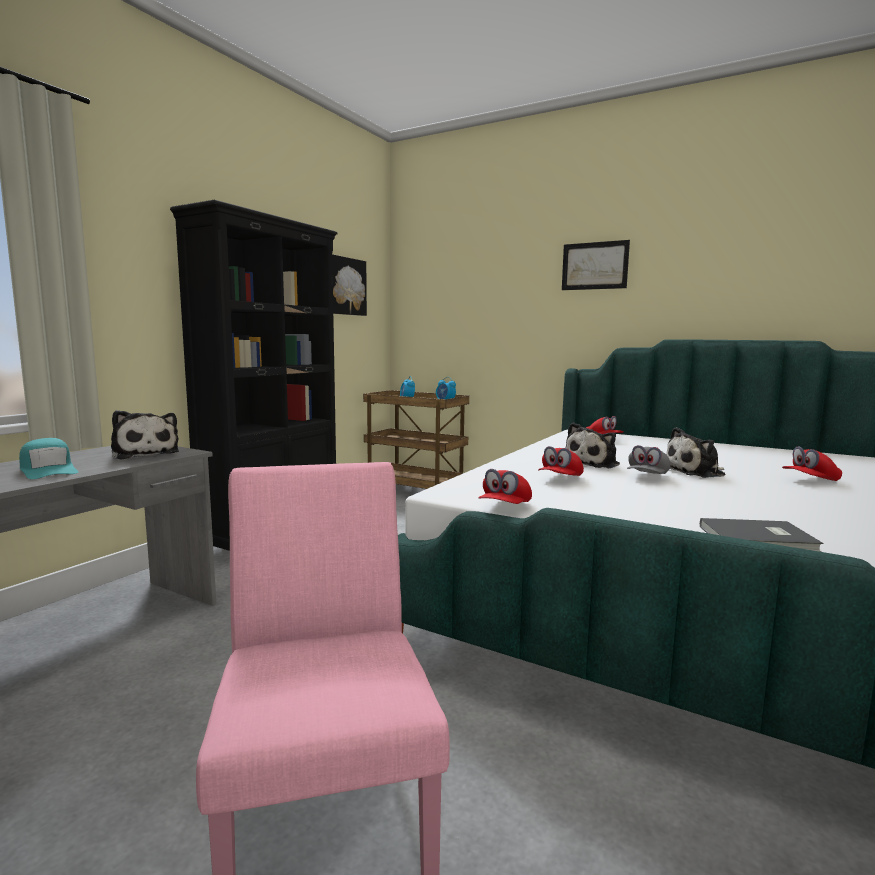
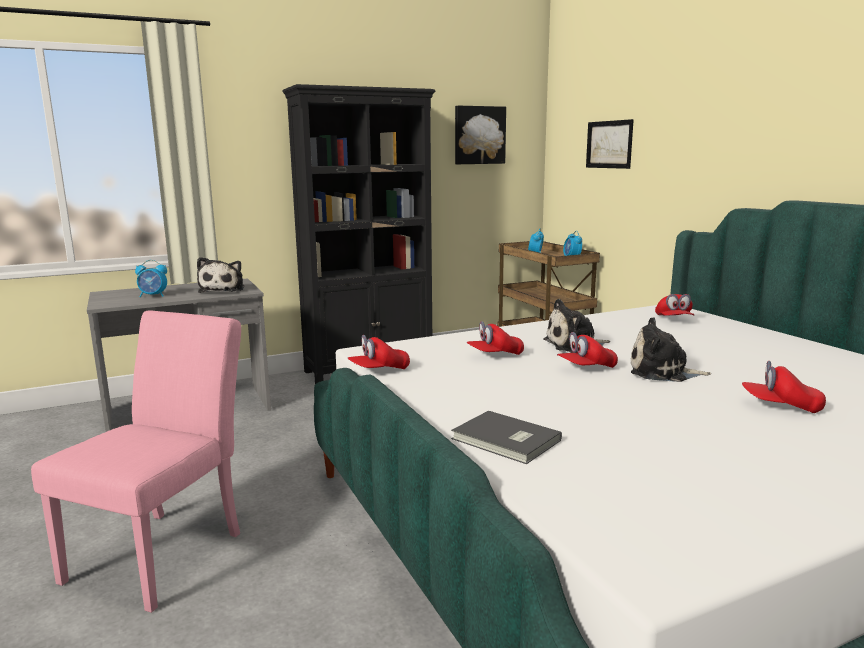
camera: 35 degrees right, 5 degrees up
turquoise cap [19,438,78,479] -> alarm clock [135,260,167,297]
picture [562,240,630,290] -> picture moved to [586,119,634,169]
grey cap [627,445,671,474] -> red cap [557,332,618,368]

